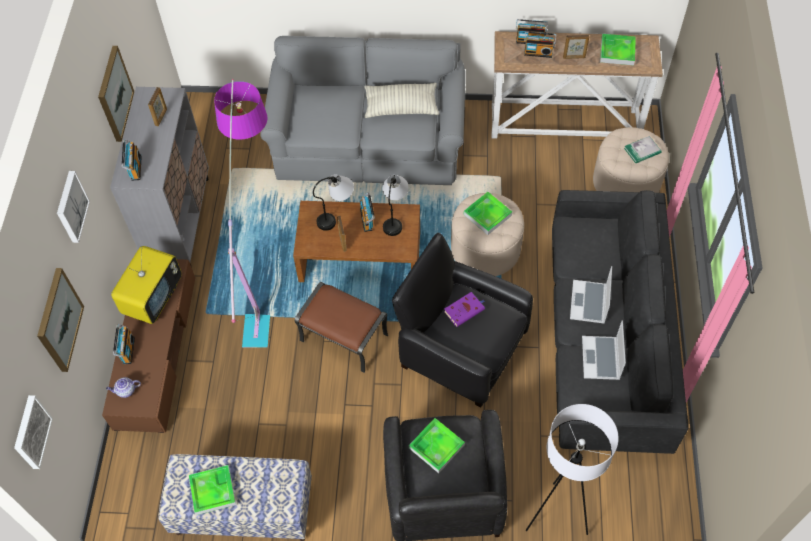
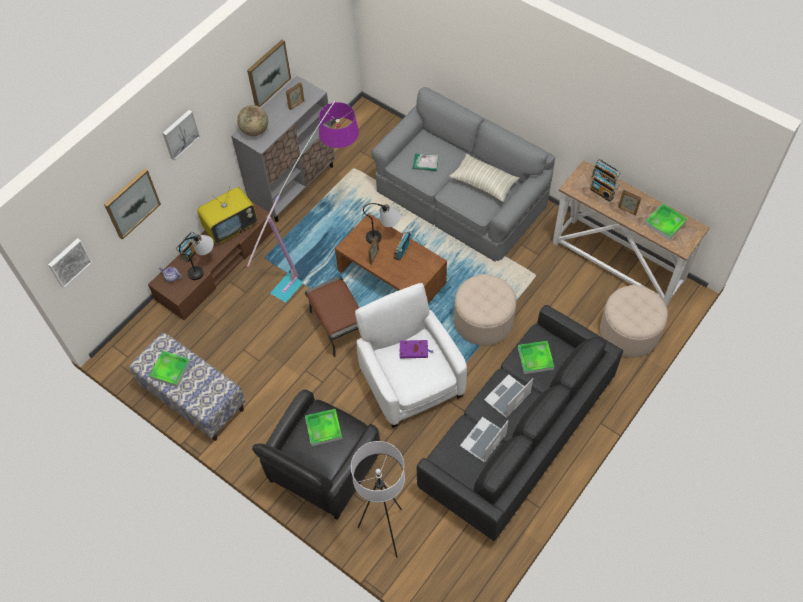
camera: 35 degrees right, 0 degrees up
radio [122,139,142,181] -> globe [237,105,268,136]
table lamp [382,175,409,236] -> table lamp moved to [179,234,214,280]
black armchair [392,233,533,408] -> white armchair [355,283,467,428]
tray [464,192,512,235] -> tray moved to [518,341,554,374]
book [624,136,661,163] -> book moved to [413,154,439,171]

